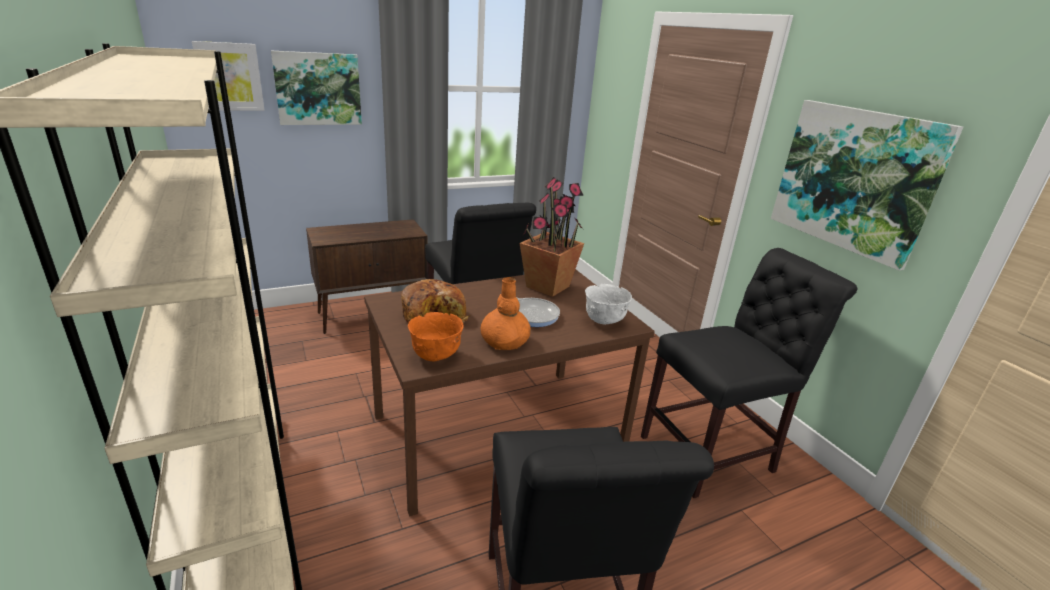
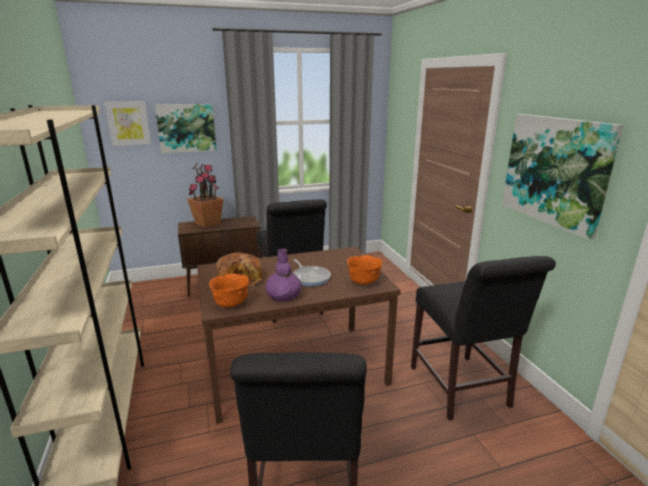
camera: 10 degrees right, 5 degrees down
orange vase [481,277,531,350] -> purple vase [265,248,302,301]
potted plant [520,177,584,297] -> potted plant moved to [187,163,224,228]
white bowl [585,284,632,324] -> orange bowl [347,255,382,285]
black chair [641,248,857,498] -> black chair turned 90 degrees clockwise [411,256,556,421]

